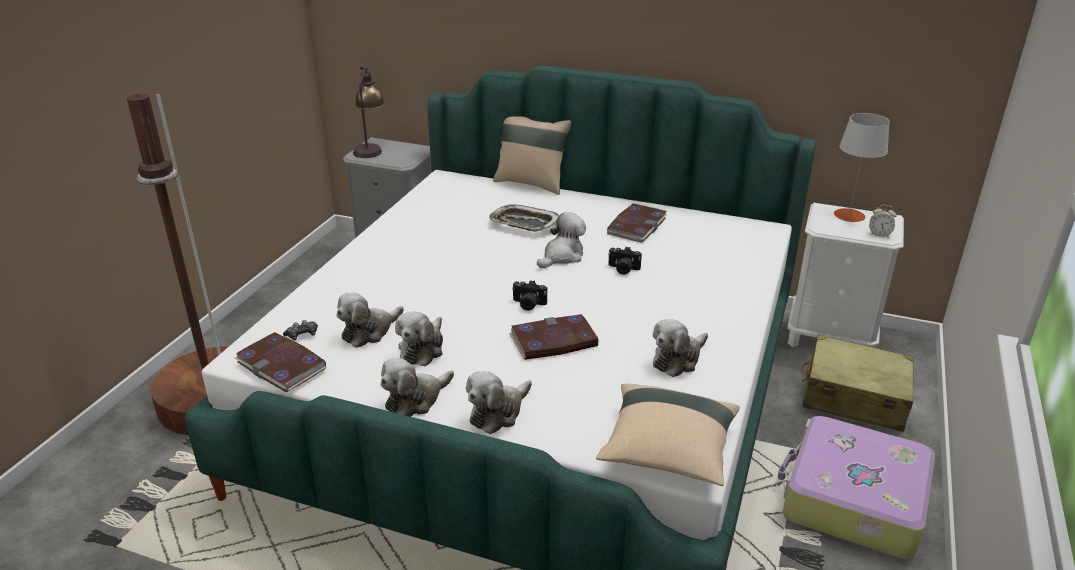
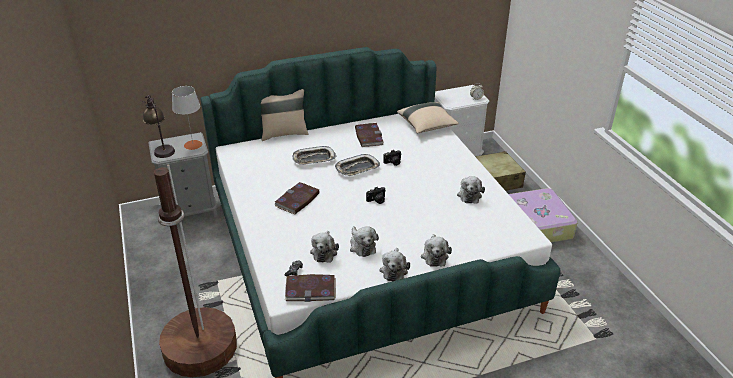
camera: 40 degrees left, 5 degrees up
book [509,314,599,360] -> book moved to [275,182,319,214]
plush toy [537,212,586,268] -> tray [335,154,380,176]
beige pillow [596,384,739,486] -> beige pillow moved to [397,102,459,134]
grey table lamp [834,113,890,222] -> grey table lamp moved to [172,86,202,150]

